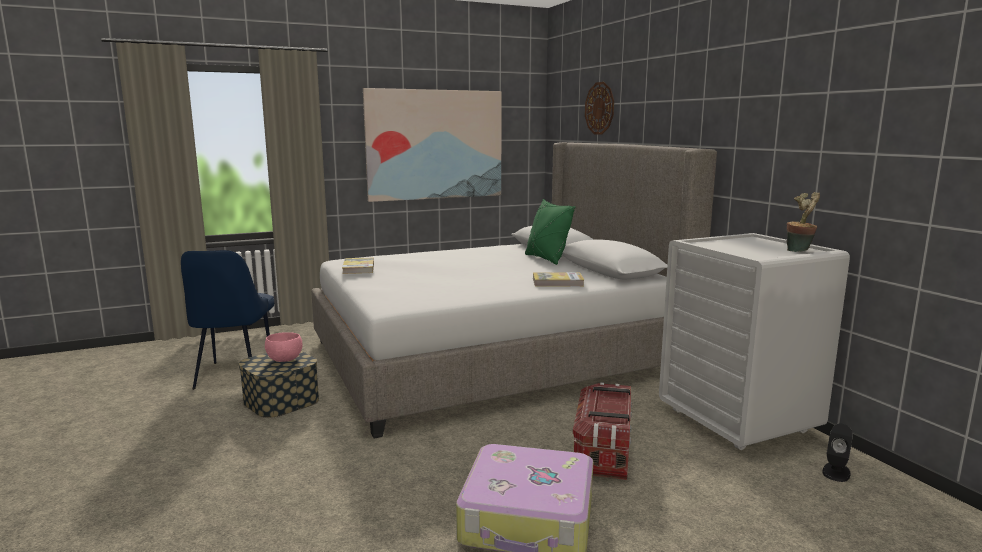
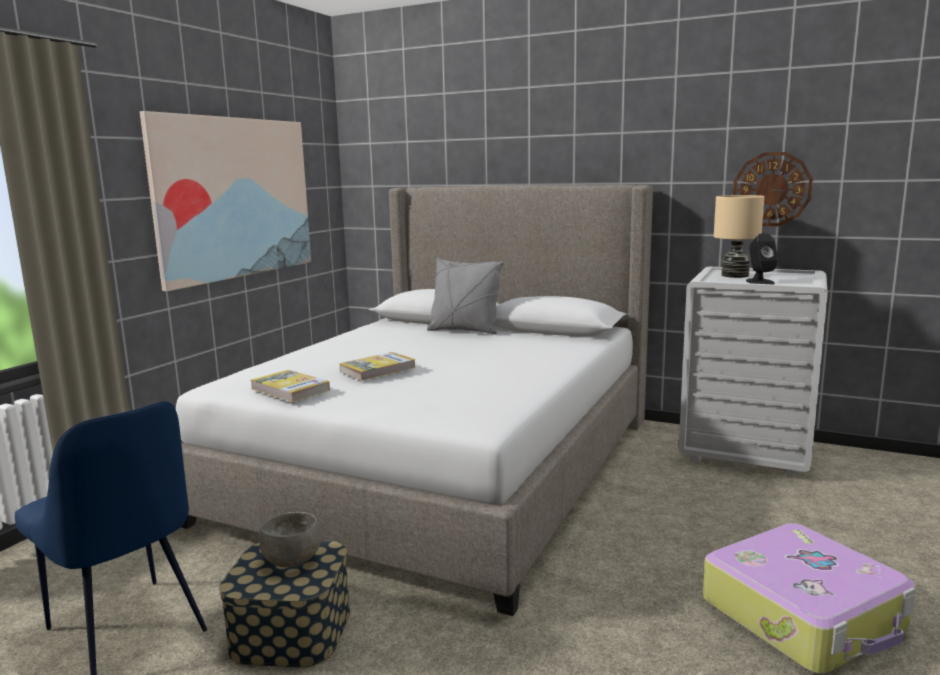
camera: 40 degrees left, 0 degrees up
pink bowl [265,332,302,362] -> grey bowl [259,512,321,568]
green pillow [525,199,576,265] -> grey pillow [427,258,504,335]
book [533,272,584,286] -> book moved to [340,352,416,381]
storage box [573,382,632,480] -> none
wall clock [585,82,614,135] -> wall clock moved to [733,152,813,226]
potted plant [787,192,820,252] -> none
black speaker [823,424,853,482] -> black speaker moved to [746,233,778,284]
none -> beige table lamp [714,195,764,278]

